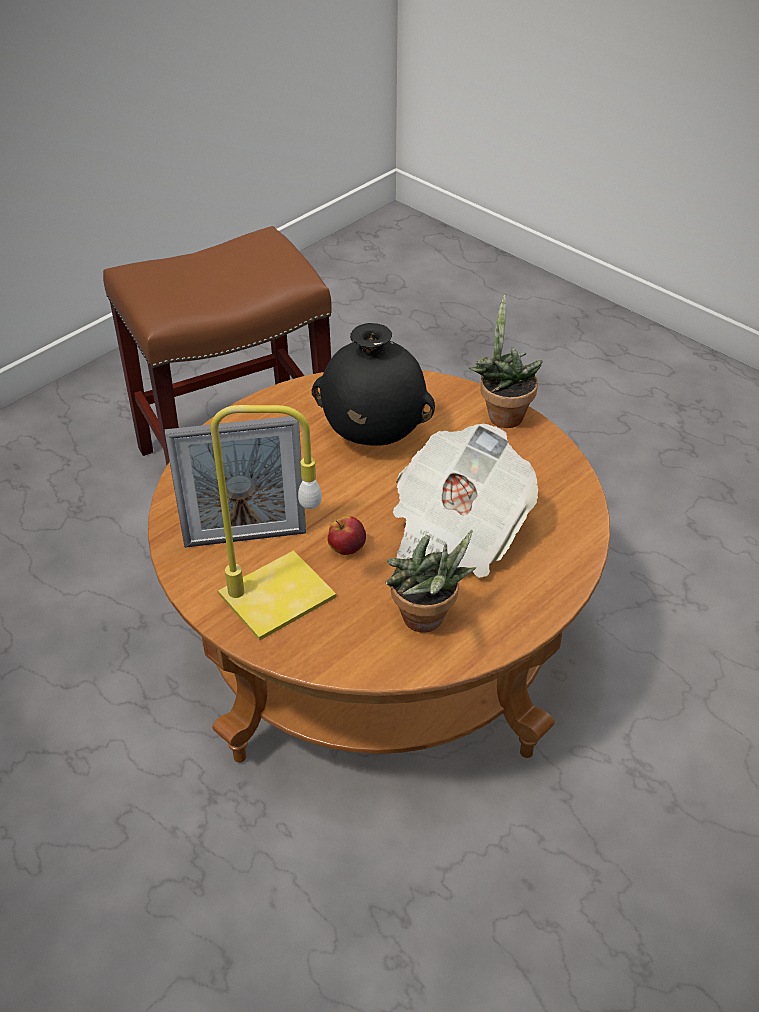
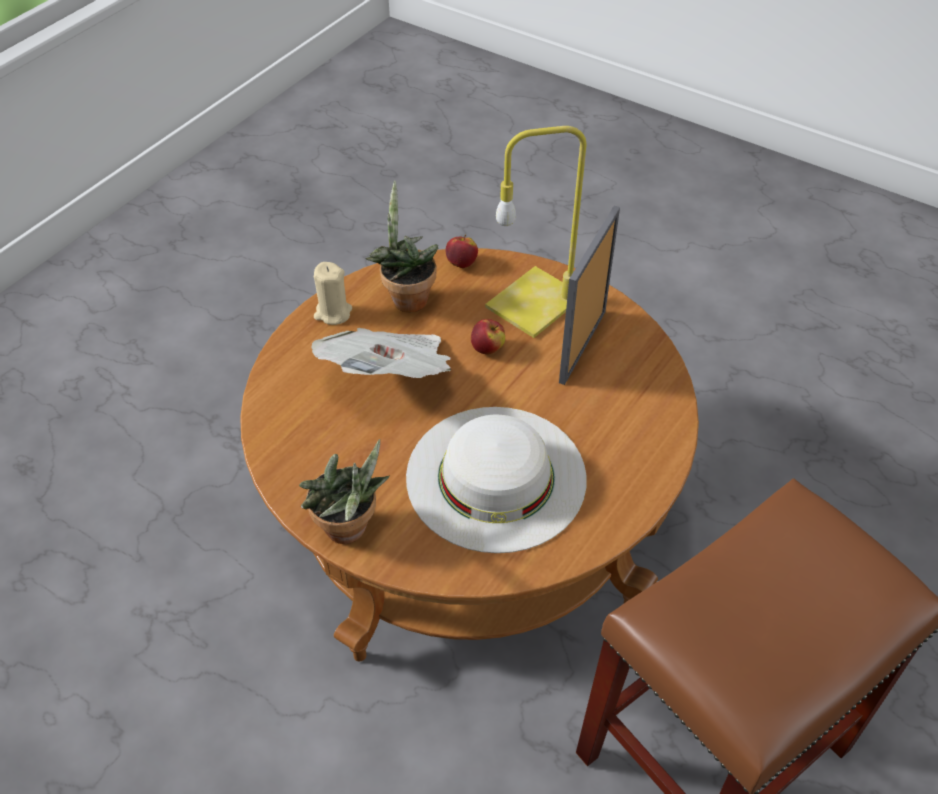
camera: 170 degrees right, 5 degrees up
picture frame [165,416,306,548] -> picture frame turned 45 degrees counterclockwise [559,206,620,385]
black vase [312,323,435,446] -> white hat [406,407,587,553]
none -> beige candle [314,262,352,325]
none -> apple [446,235,478,268]

